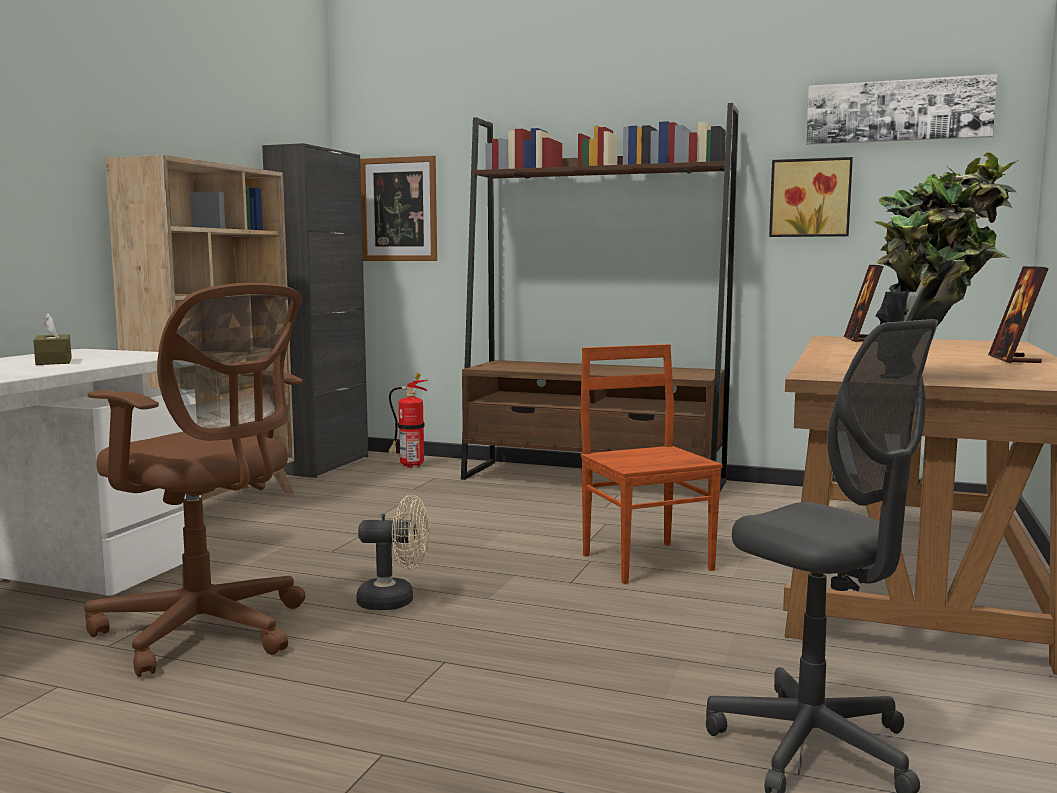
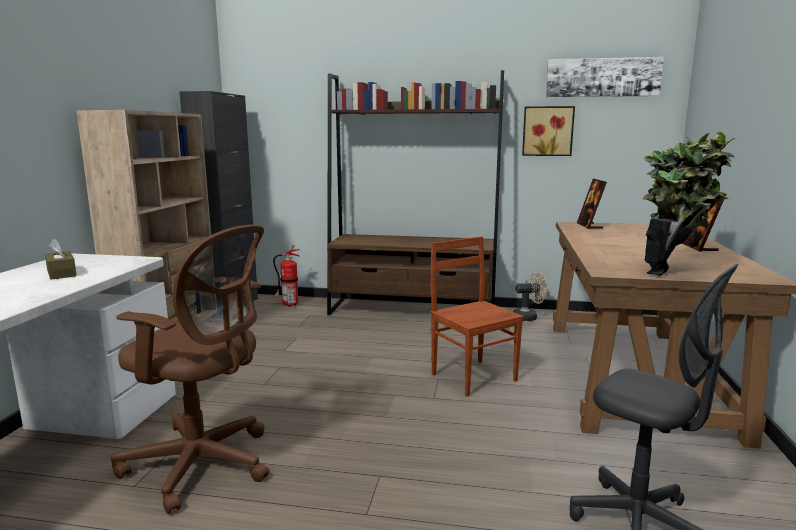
camera: 10 degrees left, 5 degrees up
beige fan [357,495,430,610] -> beige fan moved to [513,272,547,321]
picture [360,156,437,261] -> none

